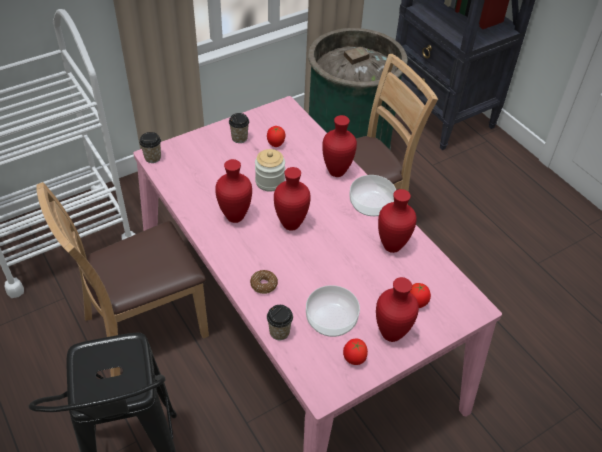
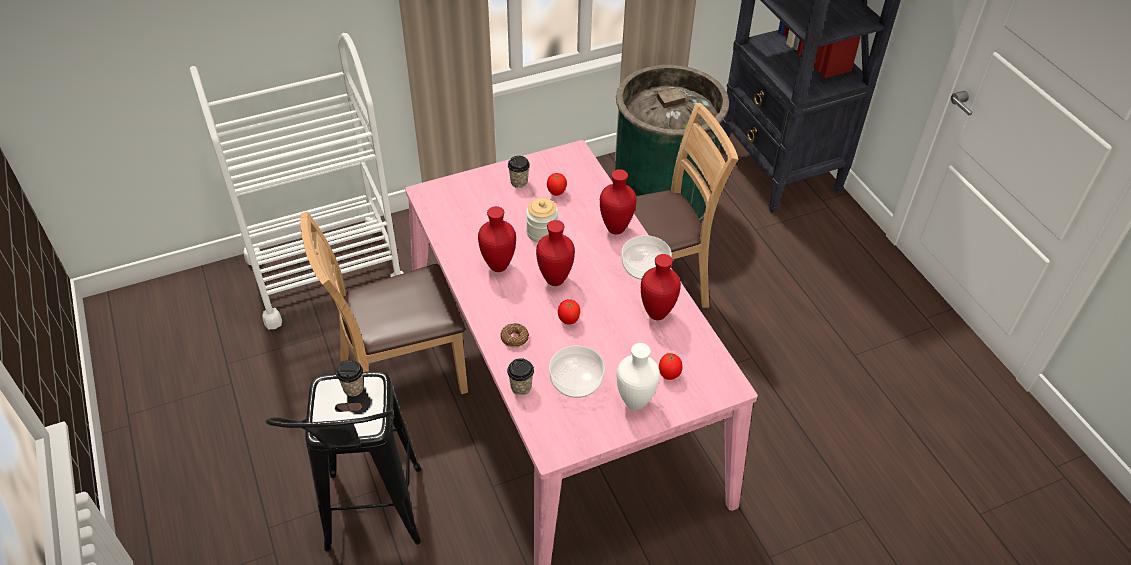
camera: 10 degrees right, 0 degrees up
cup [139,132,161,163] -> cup moved to [336,360,364,396]
tomato [343,339,368,365] -> tomato moved to [558,299,580,325]
red vase [376,277,419,342] -> white vase [617,343,660,410]

